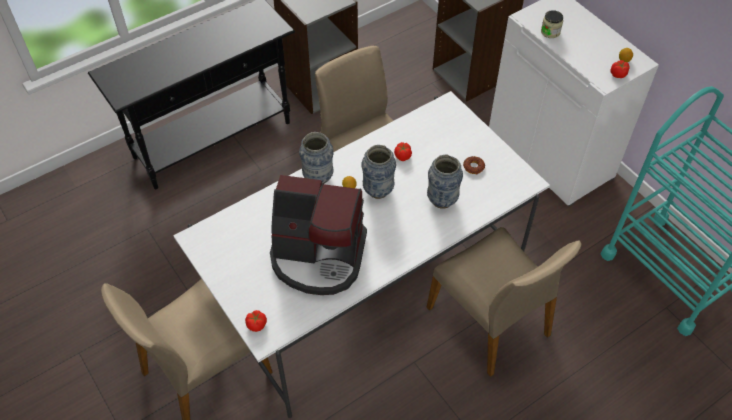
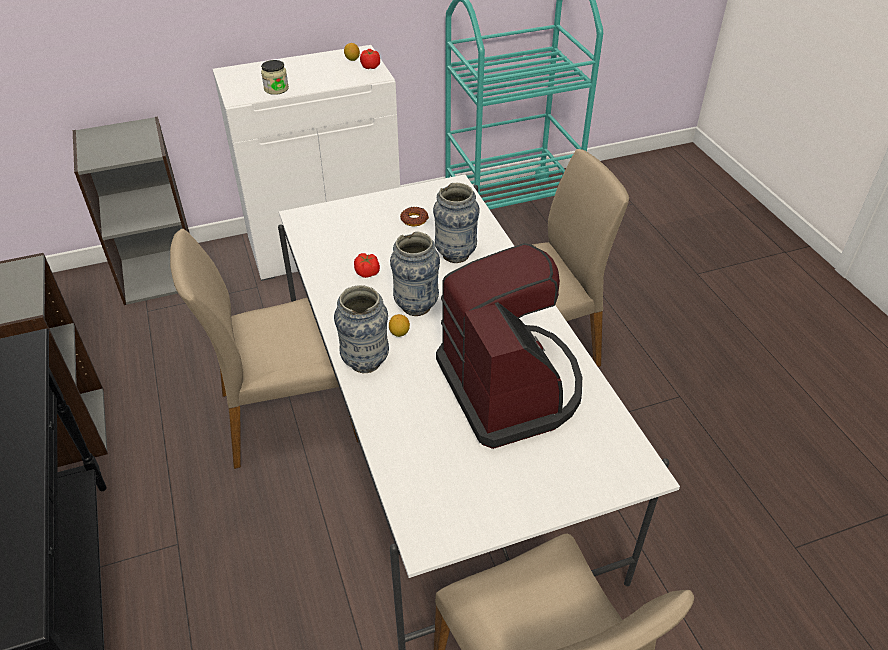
camera: 75 degrees left, 10 degrees down
tomato [245,310,267,332] -> none
coffee machine [270,175,367,295] -> coffee machine turned 45 degrees counterclockwise [436,243,582,449]

